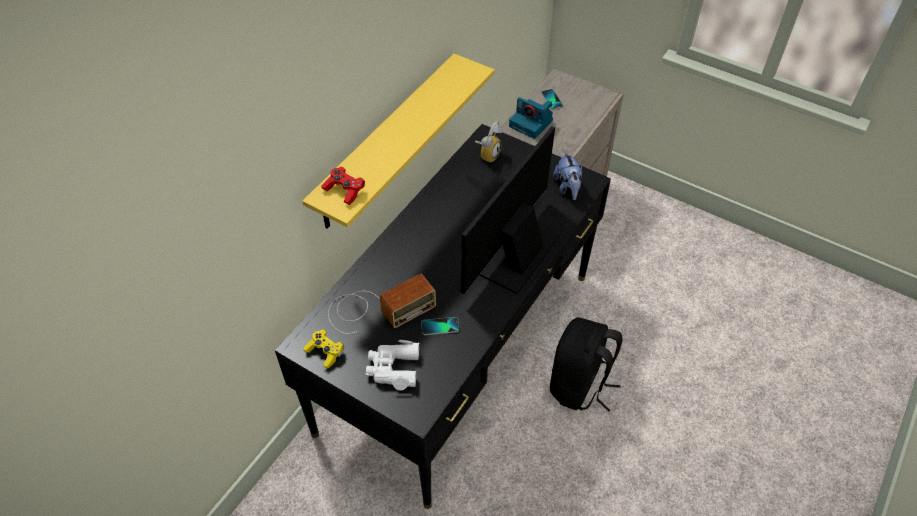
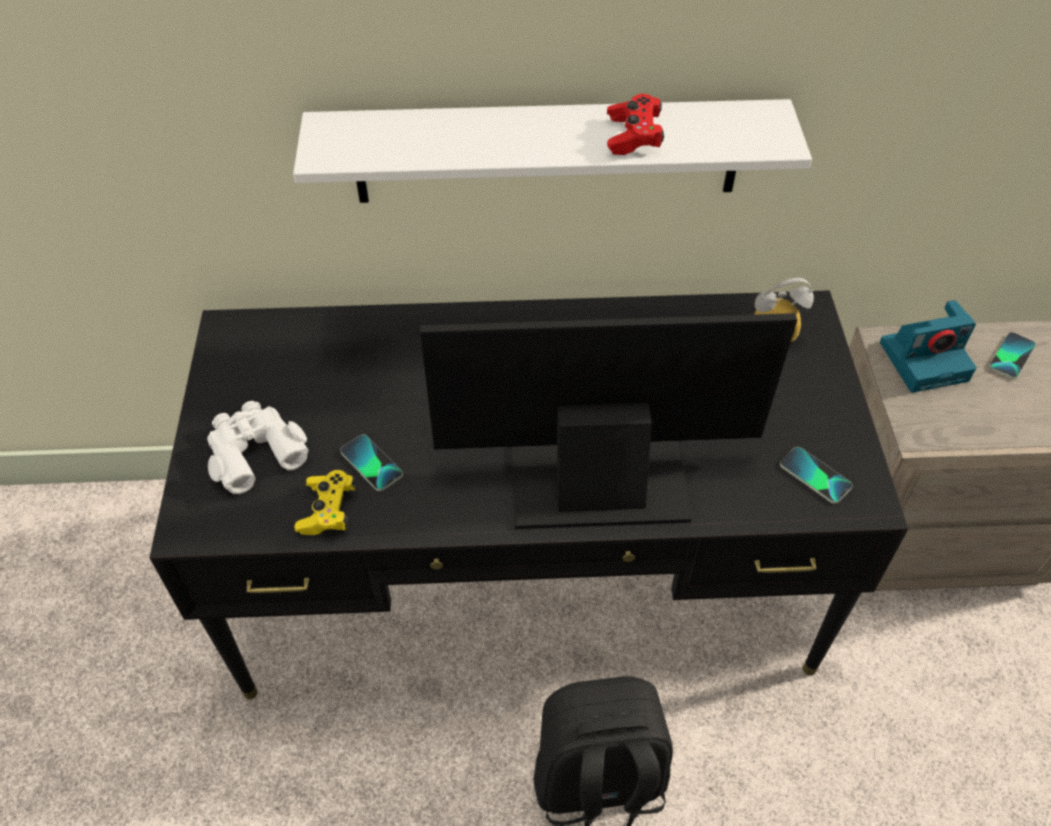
camera: 55 degrees right, 0 degrees up
yellow shelf [302,54,495,228] -> white shelf [293,99,812,203]
yellow game controller [303,330,344,368] -> yellow game controller moved to [294,470,356,535]
red game controller [321,167,365,205] -> red game controller moved to [607,94,664,155]
radio [328,274,436,334] -> none
camera [509,97,553,139] -> camera turned 105 degrees counterclockwise [880,300,977,393]
plush toy [553,151,582,200] -> phone [780,447,853,504]

